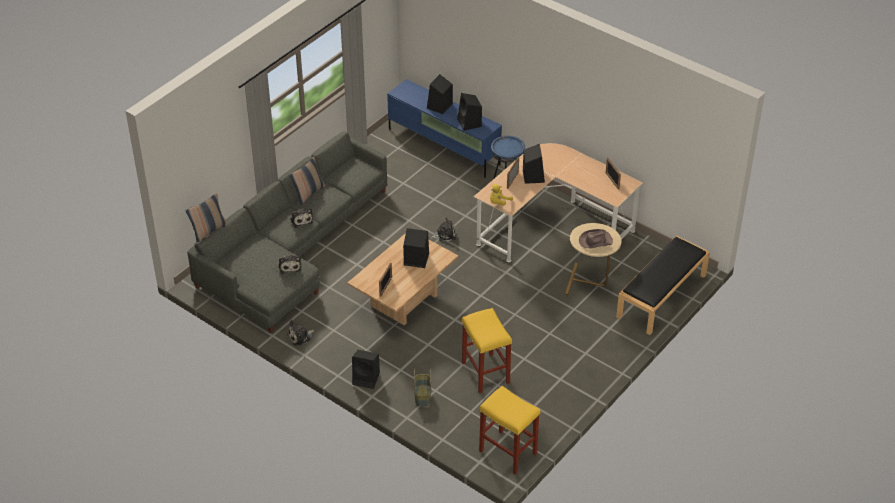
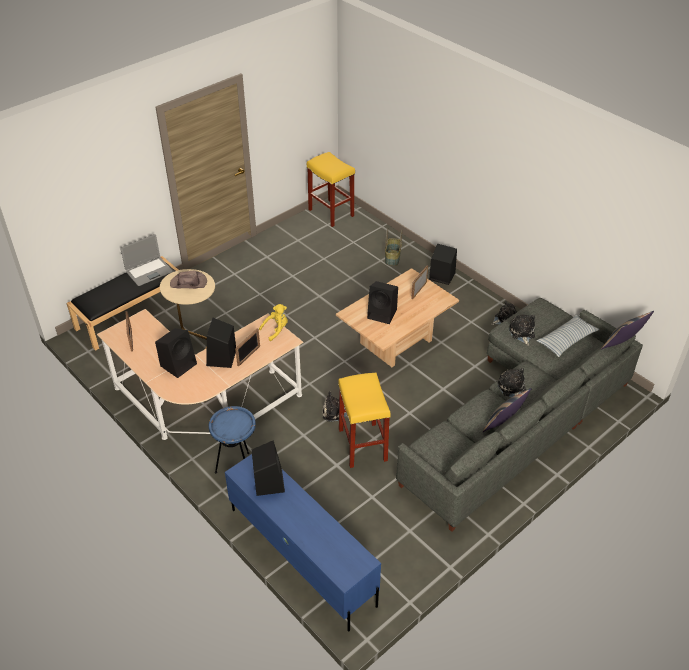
camera: 170 degrees left, 0 degrees up
black speaker [427,74,453,114] -> black speaker moved to [155,328,197,378]
yellow stool [462,308,512,393] -> yellow stool moved to [338,373,391,468]
none -> laptop [120,234,173,286]
none -> pillow [536,314,599,357]

